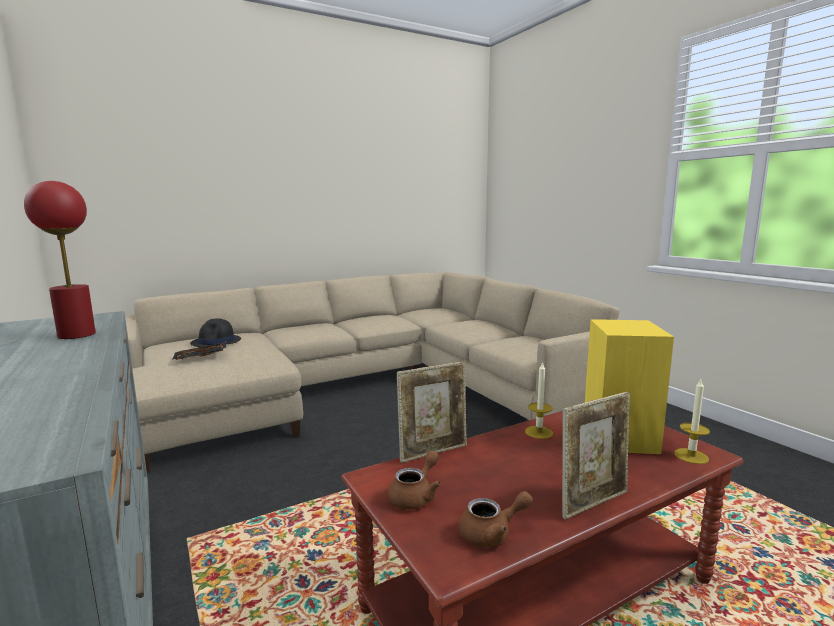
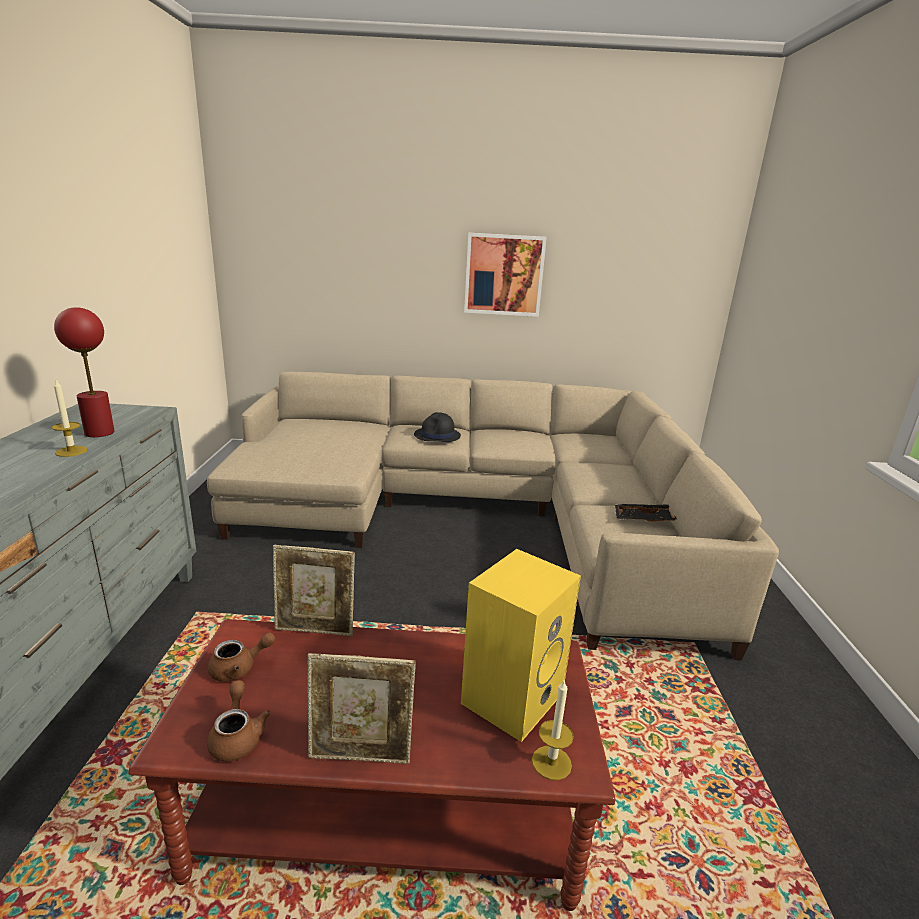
camera: 30 degrees right, 10 degrees up
black tray [173,341,226,360] -> black tray moved to [615,504,678,522]
black hat [190,319,241,347] -> black hat moved to [414,412,461,442]
brown teapot [459,491,533,547] -> brown teapot turned 120 degrees counterclockwise [207,680,271,761]
candle [525,361,553,439] -> candle moved to [52,380,88,457]
none -> picture [464,232,547,317]

